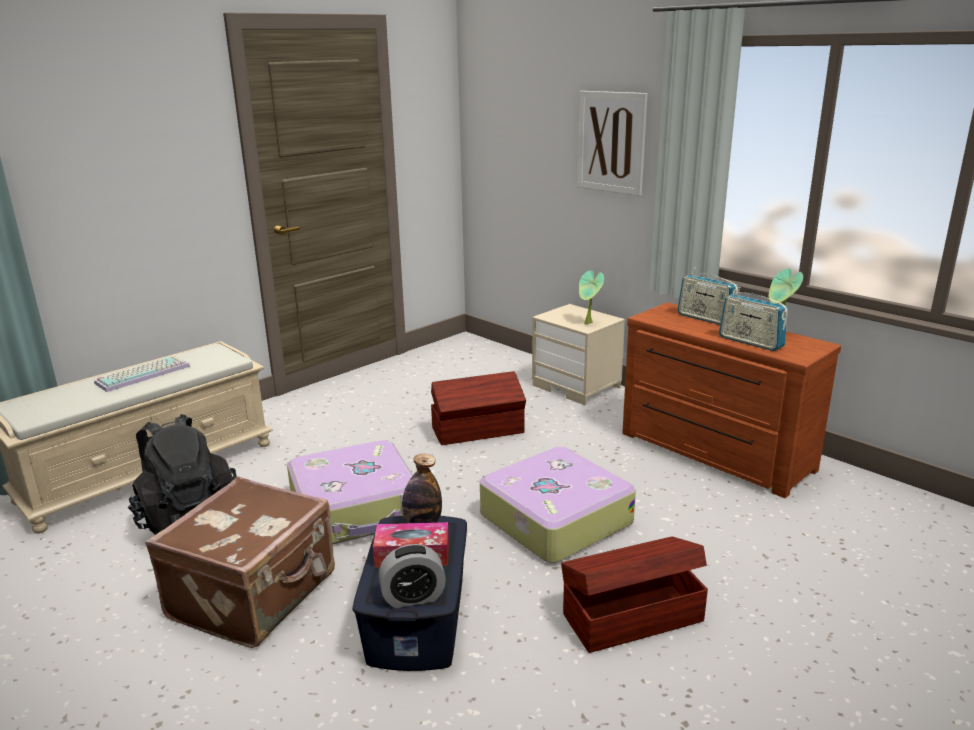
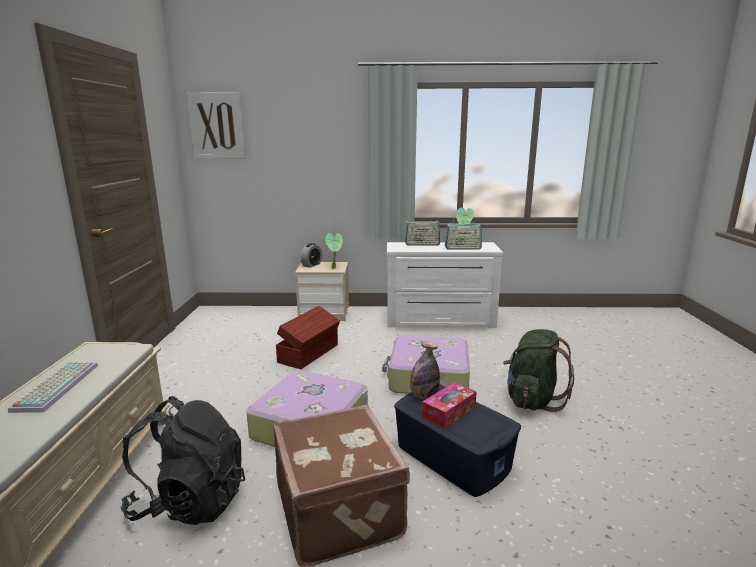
camera: 45 degrees left, 5 degrees down
alarm clock [379,544,446,608] -> alarm clock moved to [301,243,322,268]
brown storage box [561,537,708,653] -> green backpack [503,329,574,412]
picture [577,91,648,196] -> picture moved to [187,92,246,159]
brown dresser [622,302,841,498] -> white dresser [387,242,503,328]

